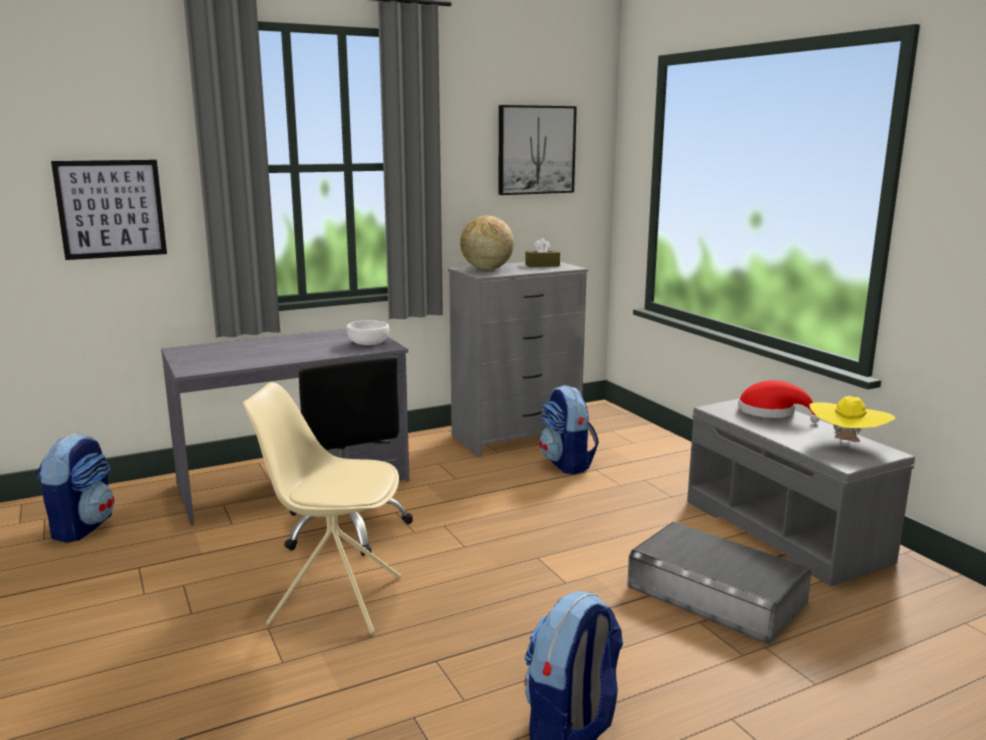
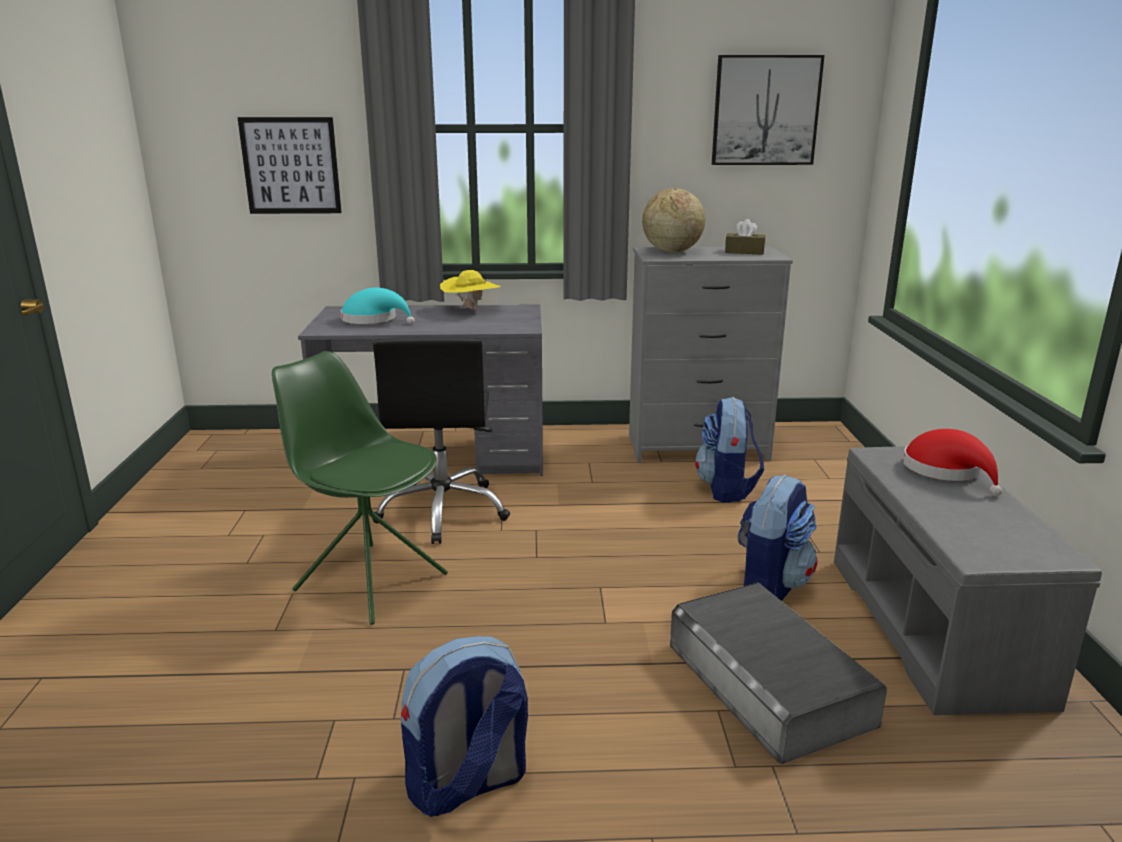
camera: 25 degrees right, 5 degrees up
backpack [37,434,114,543] -> backpack moved to [738,474,817,601]
beige chair [242,382,401,634] -> green chair [272,351,448,625]
white bowl [347,320,389,345] -> none
yellow hat [809,396,895,442] -> yellow hat moved to [440,270,501,310]
none -> turquoise hat [340,287,415,325]

